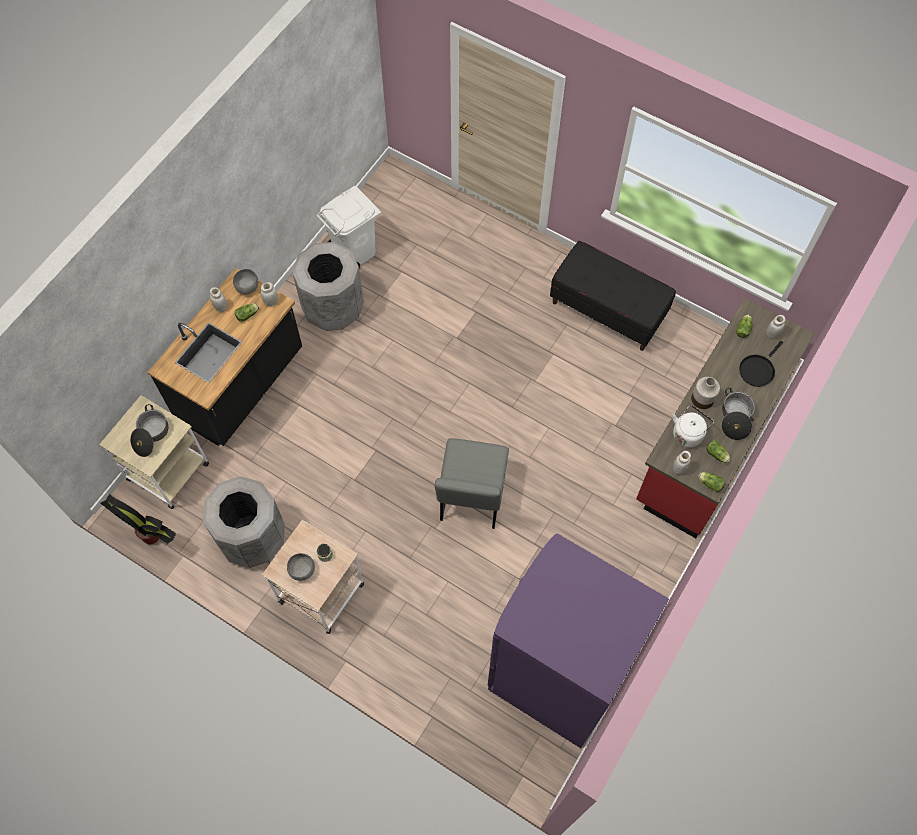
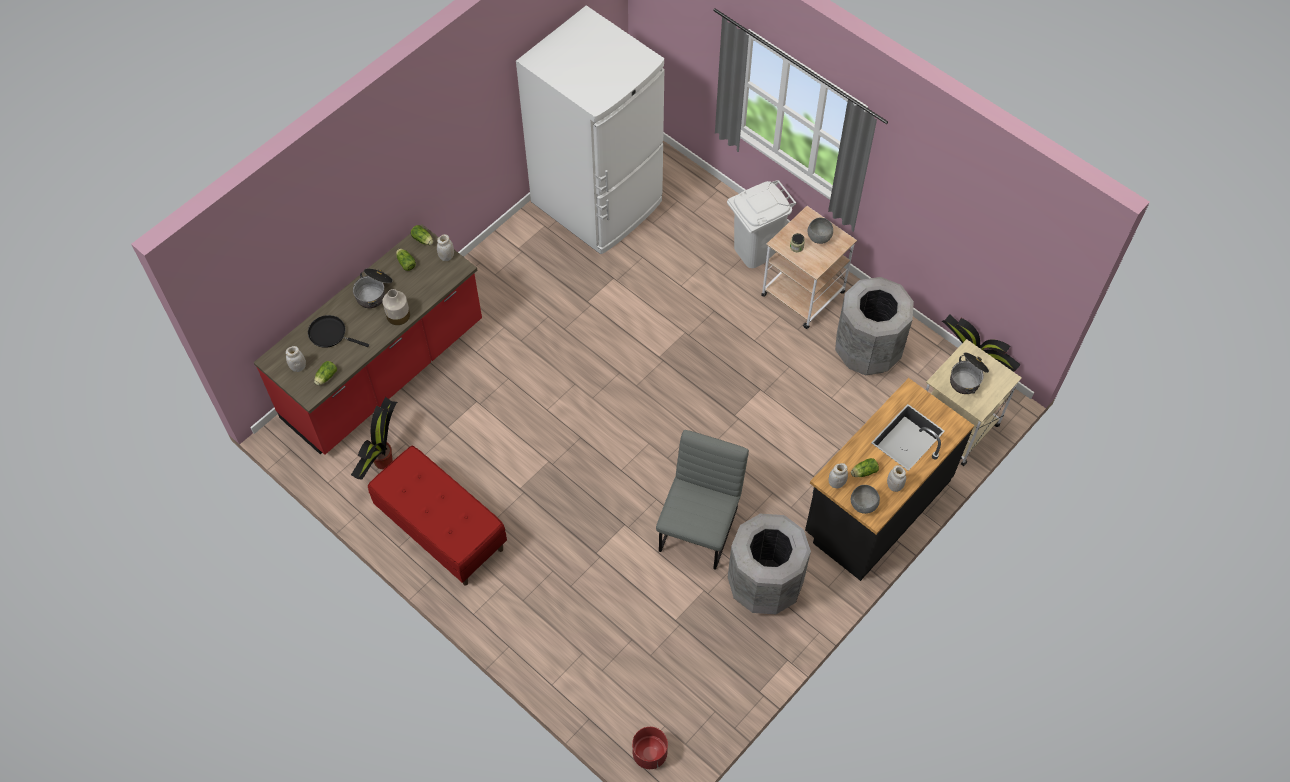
camera: 170 degrees left, 5 degrees down
white trash can [317,186,381,268] -> white trash can moved to [727,180,796,268]
grey chair [435,438,509,529] -> grey chair moved to [656,430,749,570]
purple fridge [488,533,669,748] -> white fridge [516,5,664,254]
black bench [550,241,676,351] -> red bench [368,445,507,586]
white kettle [672,405,714,447] -> none
black frying pan [739,341,783,387] -> black frying pan turned 120 degrees counterclockwise [308,315,369,348]
none -> potted plant [351,397,397,479]
none -> red planter [632,727,668,769]

